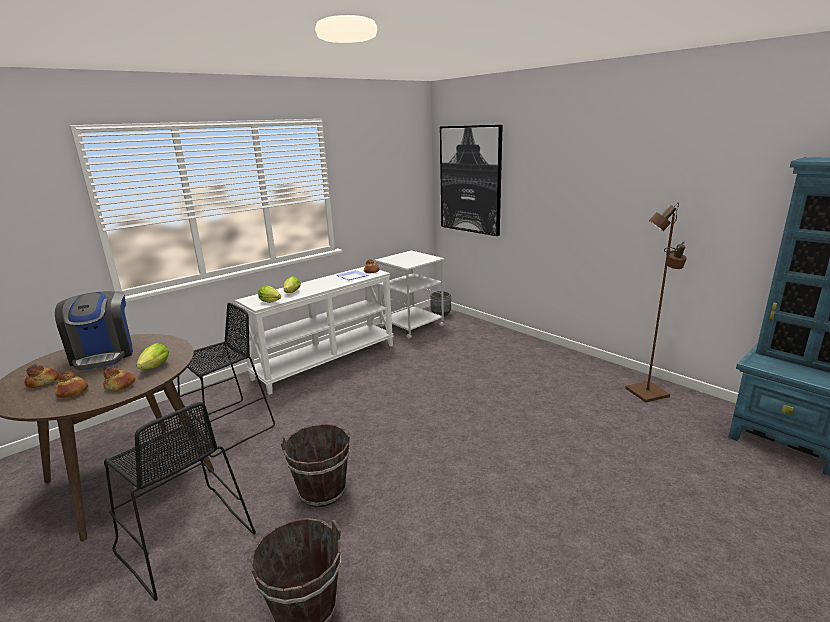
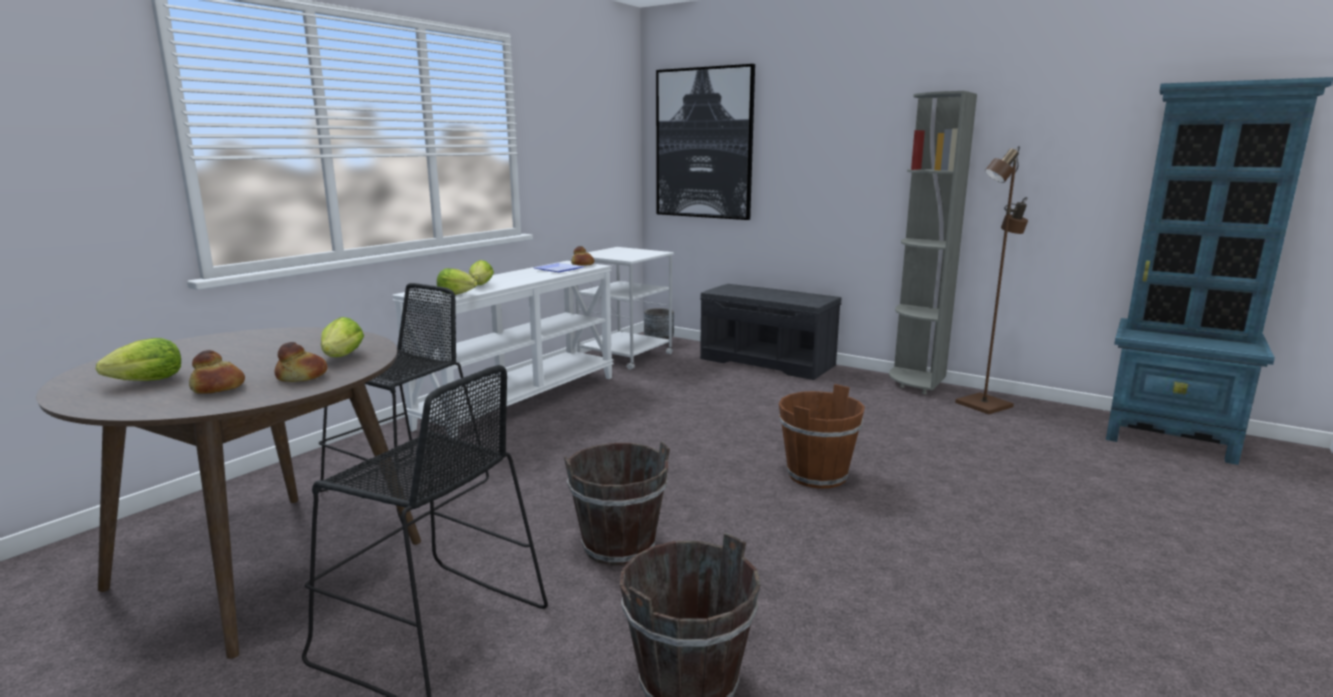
camera: 15 degrees left, 5 degrees down
bread [24,364,59,388] -> lettuce [96,338,181,381]
coffee machine [55,291,133,370] -> none
none -> grey bench [700,284,841,380]
none -> brown bucket [779,384,865,488]
none -> grey bookcase [889,91,977,394]

